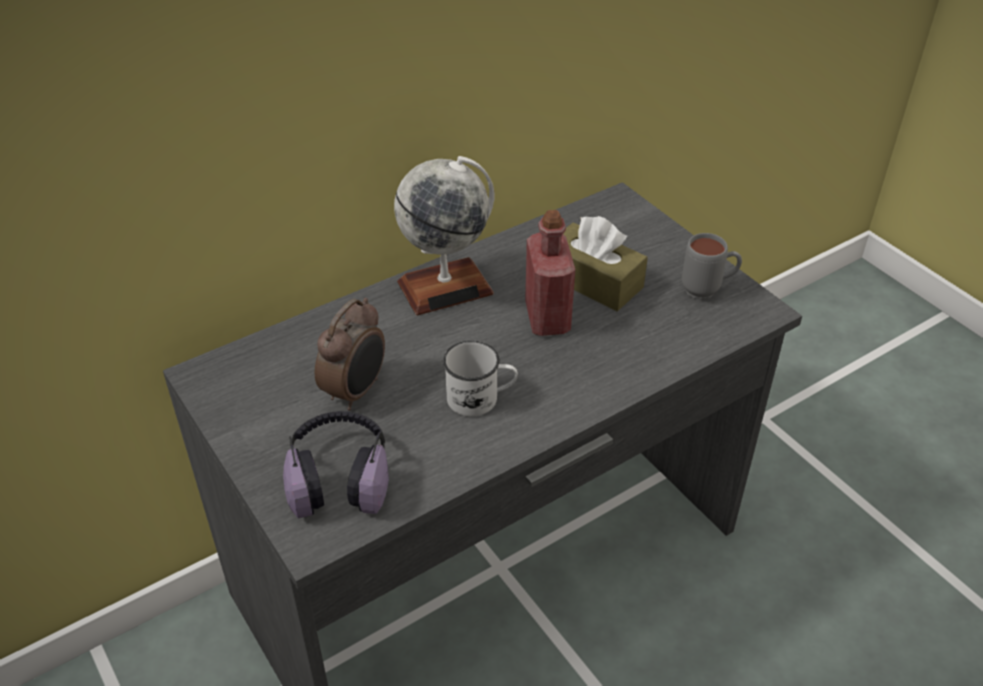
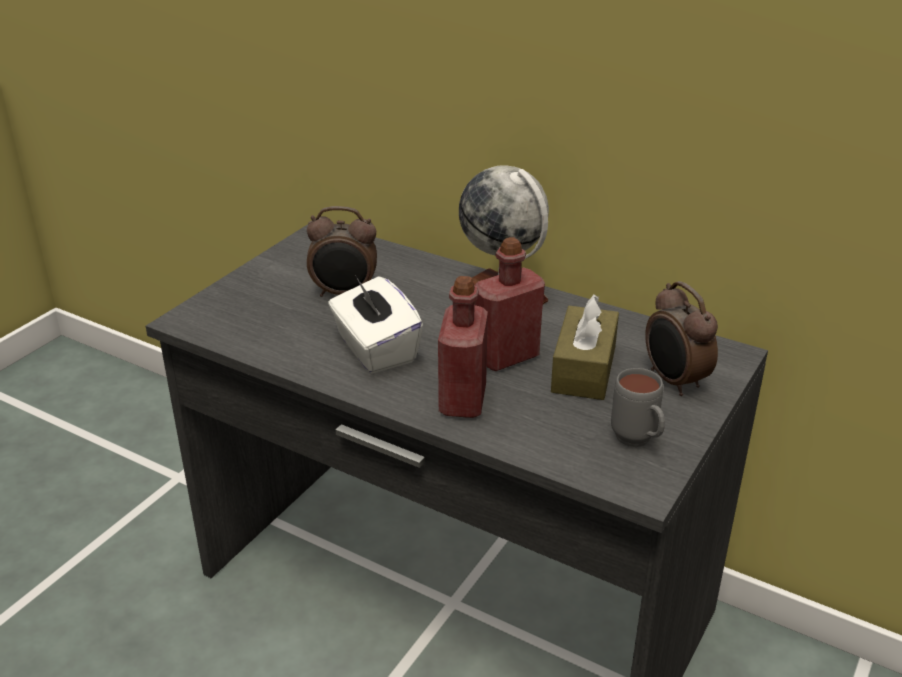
camera: 65 degrees right, 10 degrees down
headphones [283,411,389,518] -> none
white mug [443,341,518,417] -> white tissue box [328,276,423,374]
none -> red bottle [438,276,488,418]
none -> alarm clock [645,281,718,396]

